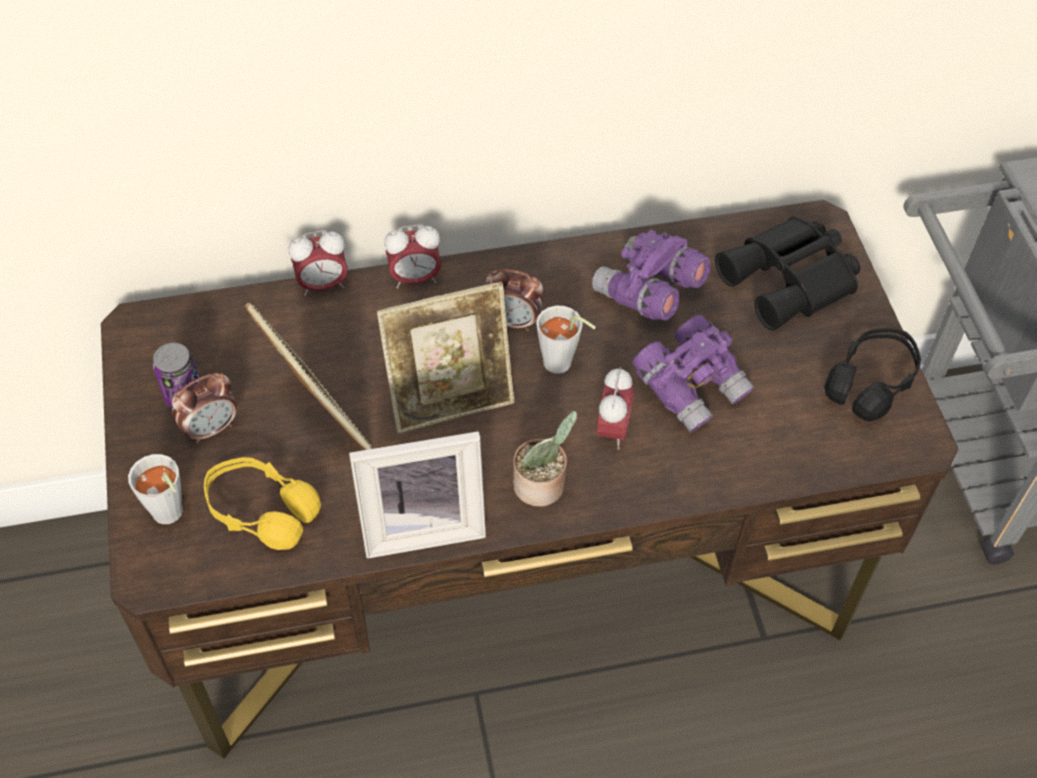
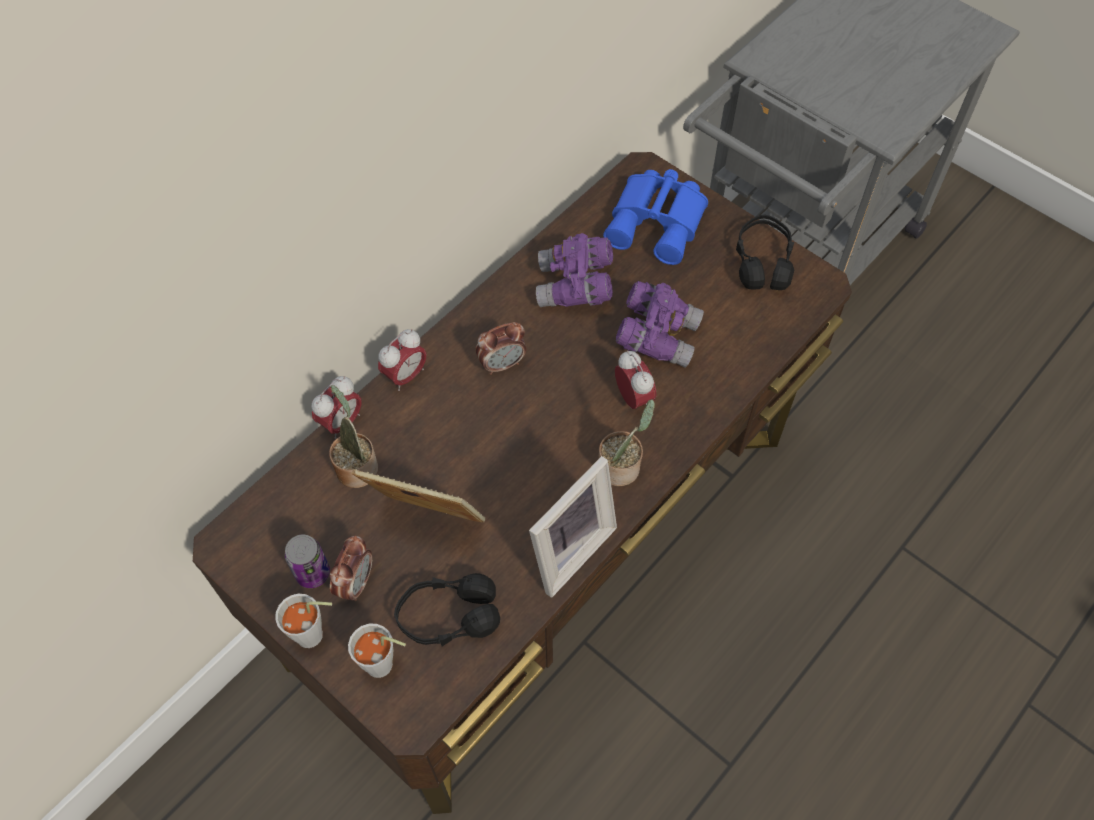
camera: 35 degrees left, 5 degrees up
yellow headphones [204,457,321,550] -> black headphones [394,573,500,646]
picture frame [377,282,514,434] -> none
grey cup [536,306,596,374] -> grey cup moved to [275,594,332,648]
black binoculars [715,216,860,331] -> blue binoculars [603,169,708,265]
none -> potted plant [329,385,378,488]

